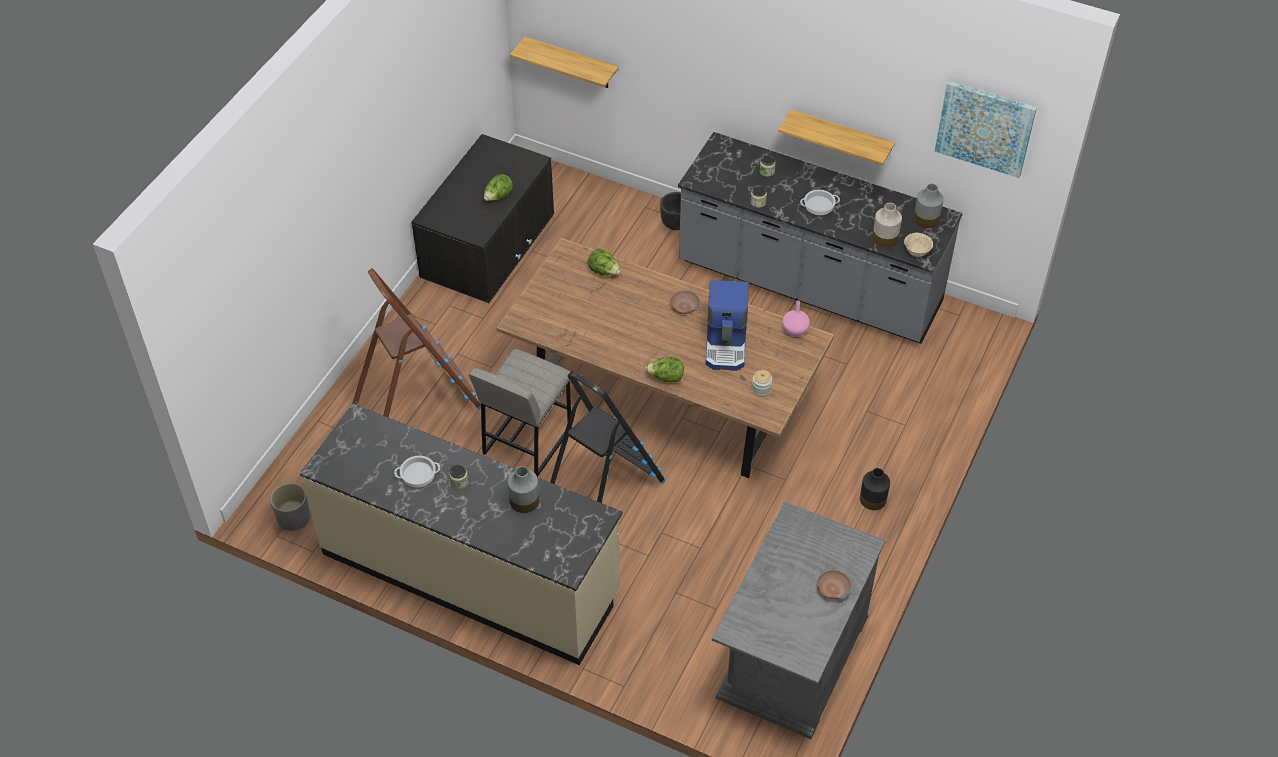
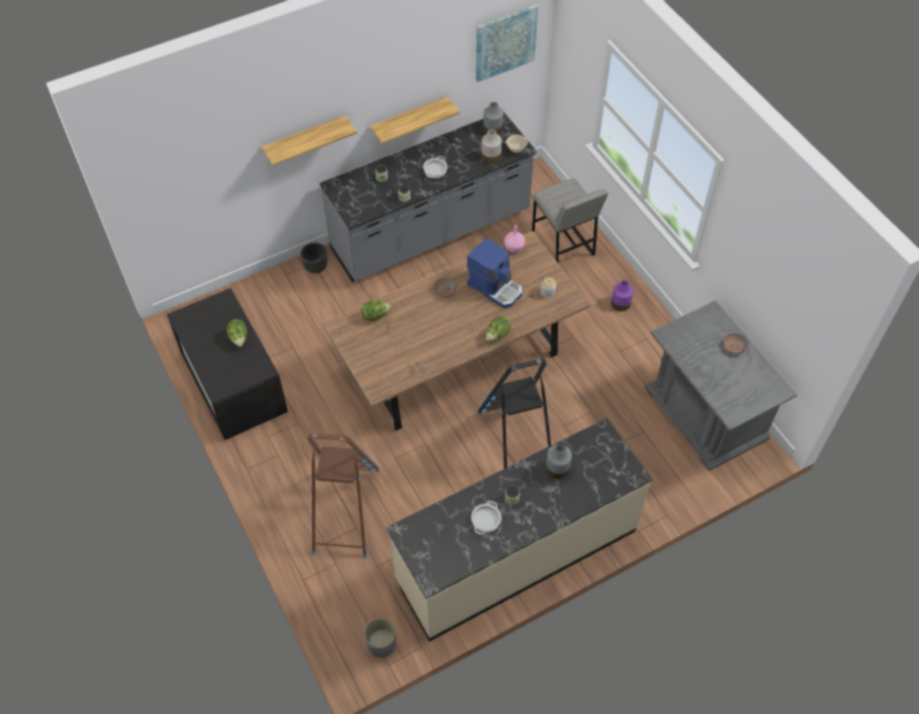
camera: 55 degrees left, 5 degrees up
grey chair [469,349,572,477] -> grey chair moved to [532,178,608,262]
shelf [510,37,619,88] -> shelf moved to [262,115,357,165]
black vase [860,468,890,510] -> purple vase [611,280,633,311]

